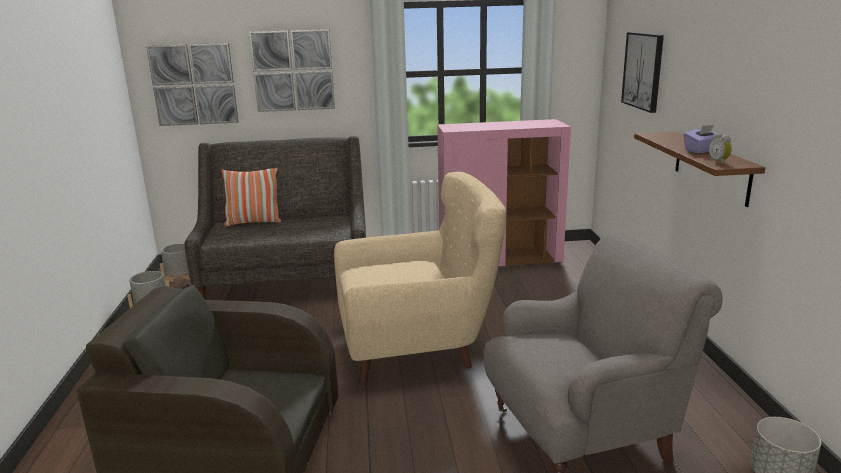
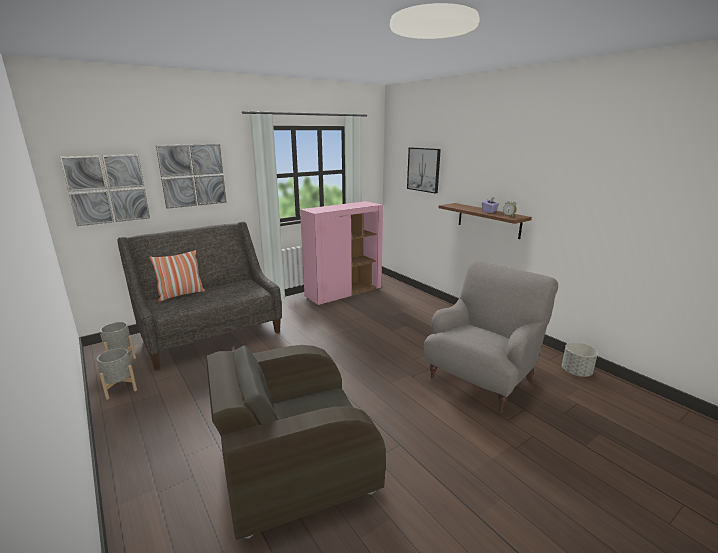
camera: 30 degrees left, 0 degrees up
beige armchair [334,172,506,383] -> none

